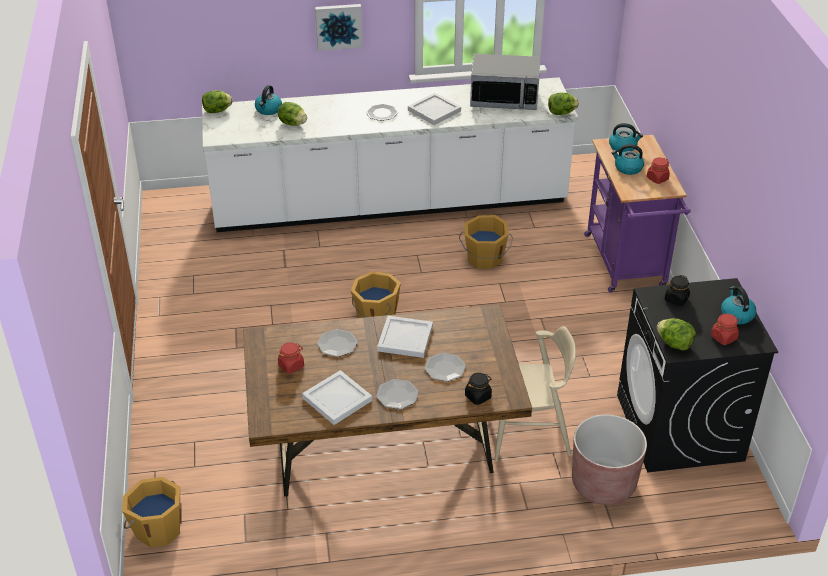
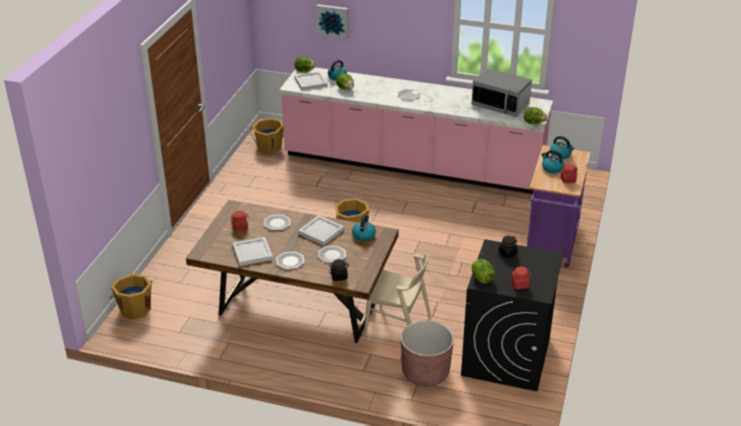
camera: 25 degrees right, 5 degrees down
white counter [202,77,578,232] -> pink counter [279,67,553,194]
picture [315,4,363,51] -> picture moved to [316,4,349,39]
white tray [408,93,461,125] -> white tray moved to [294,71,328,91]
orange bucket [459,215,513,269] -> orange bucket moved to [251,118,284,154]
kettle [721,287,756,324] -> kettle moved to [352,215,376,241]

